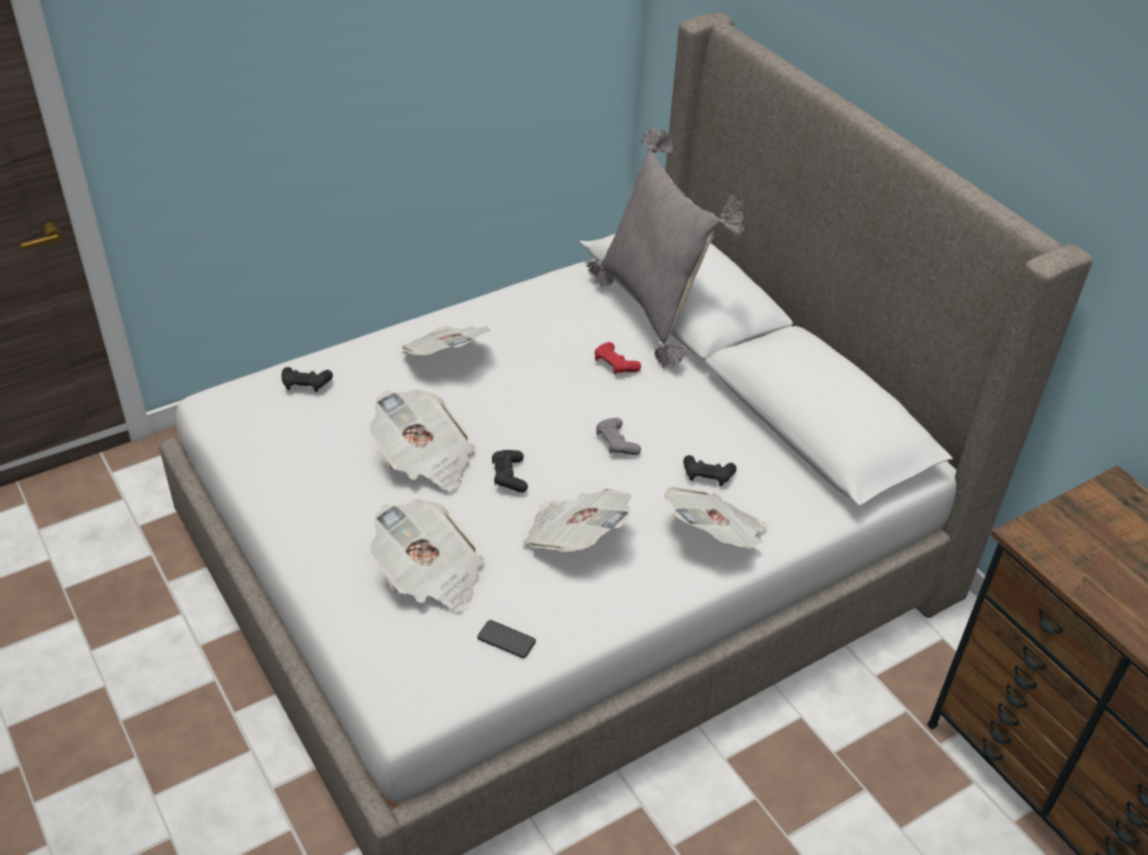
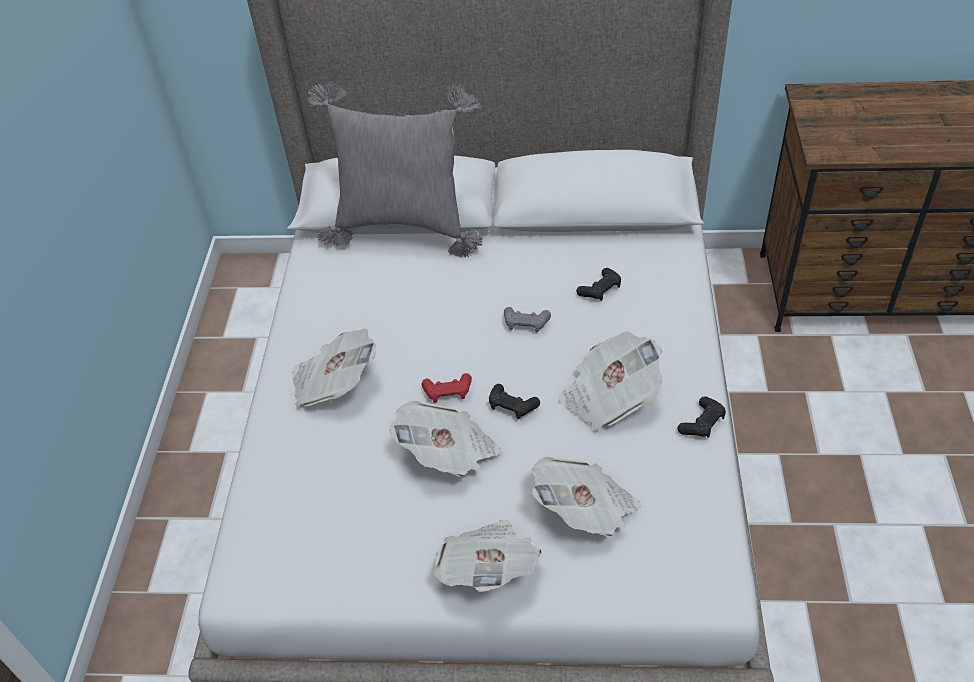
camera: 50 degrees left, 5 degrees up
black game controller [282,367,333,392] -> black game controller moved to [677,396,726,438]
phone [477,620,536,658] -> none
red game controller [595,342,641,375] -> red game controller moved to [422,373,472,403]
newspaper [664,487,768,550] -> newspaper moved to [432,520,542,592]

